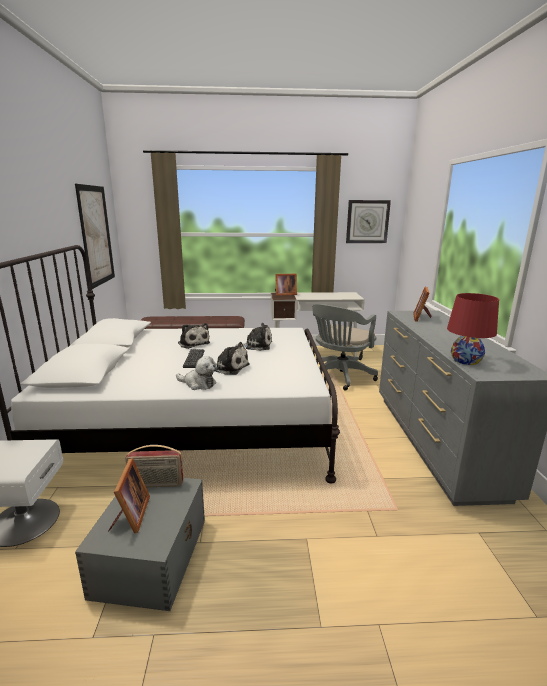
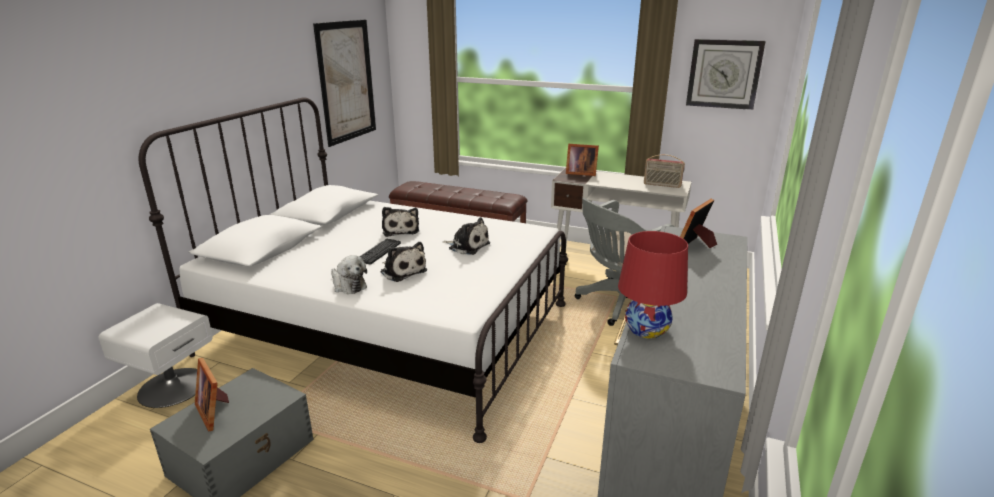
camera: 25 degrees right, 5 degrees up
picture frame [108,458,150,533] -> picture frame turned 120 degrees clockwise [195,358,229,431]
radio [125,445,183,488] -> radio moved to [644,154,685,188]

